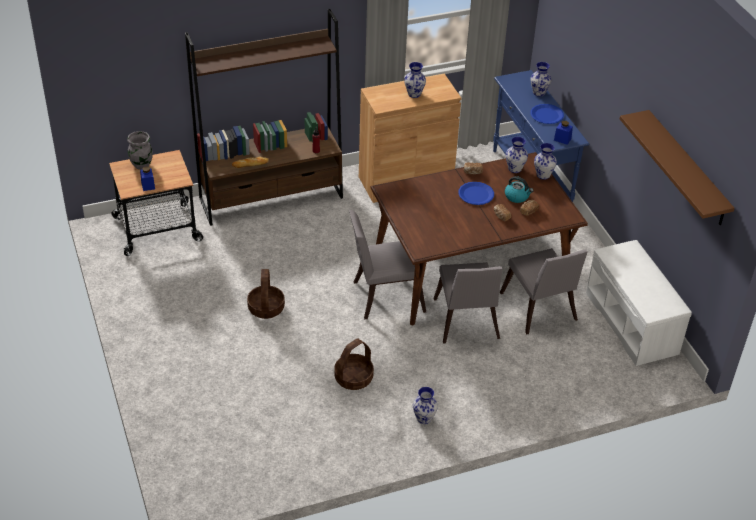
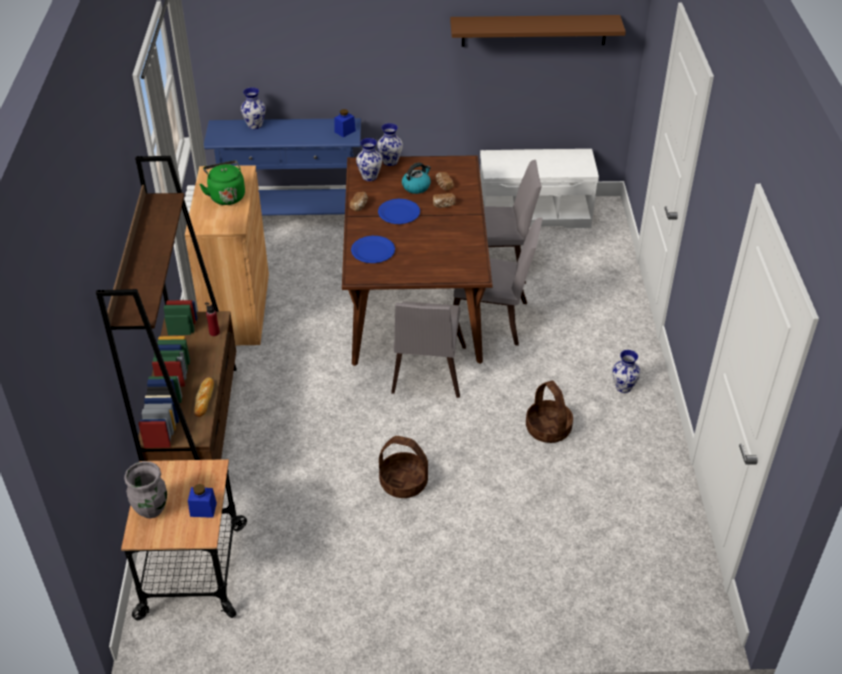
camera: 70 degrees left, 0 degrees up
vase [404,62,426,98] -> green kettle [199,160,245,205]
blue plate [530,104,564,124] -> blue plate moved to [351,236,395,263]

